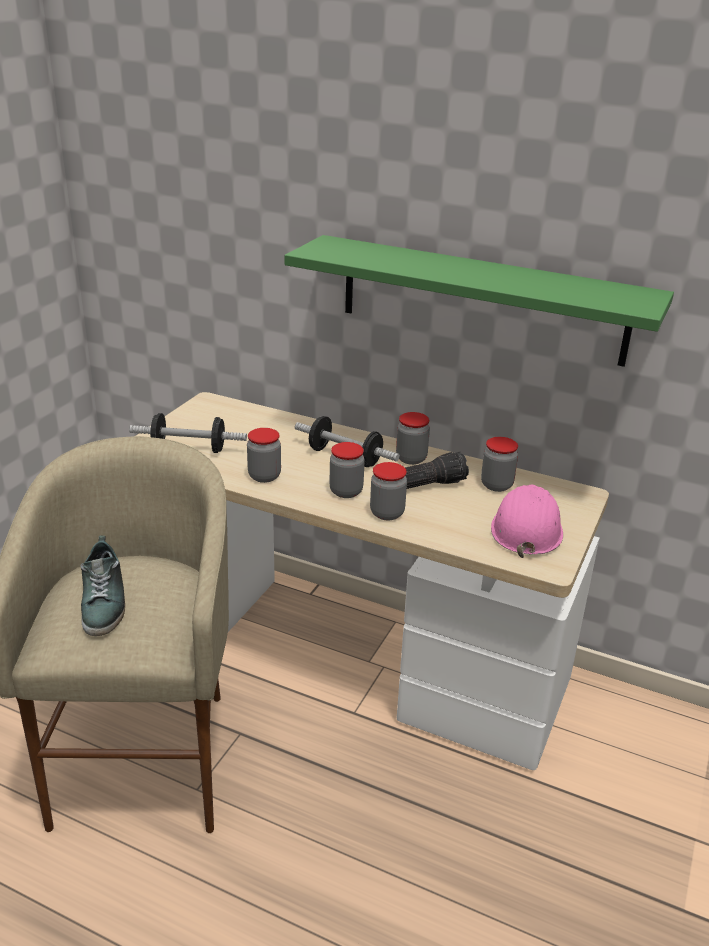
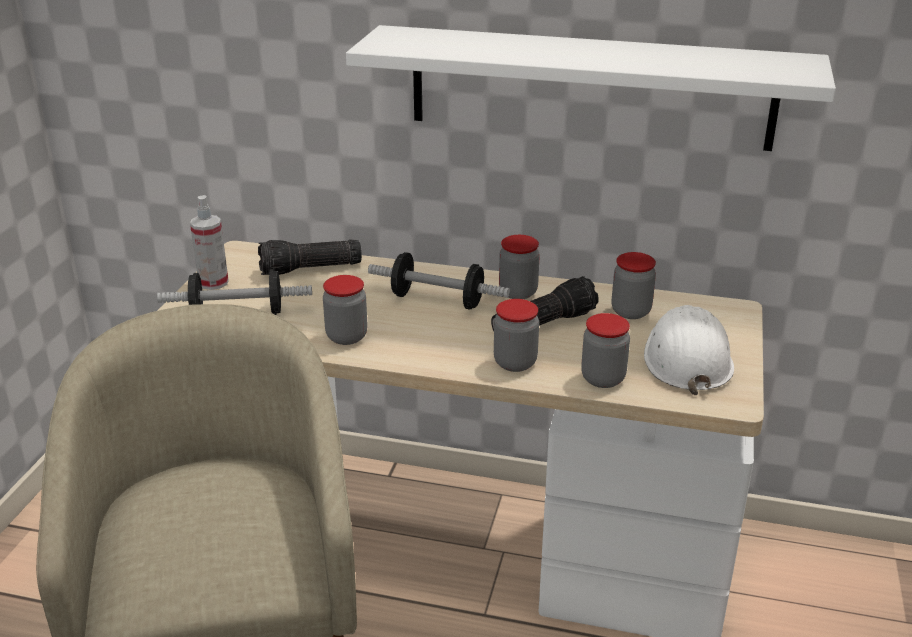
camera: 10 degrees left, 0 degrees up
shoe [80,536,125,636] -> none
green shelf [285,235,674,367] -> white shelf [346,25,836,151]
jar [329,442,365,498] -> jar moved to [581,313,630,388]
pink hard hat [491,485,563,558] -> white hard hat [644,305,734,395]
none -> spray bottle [190,195,229,290]
none -> flashlight [258,239,362,275]

